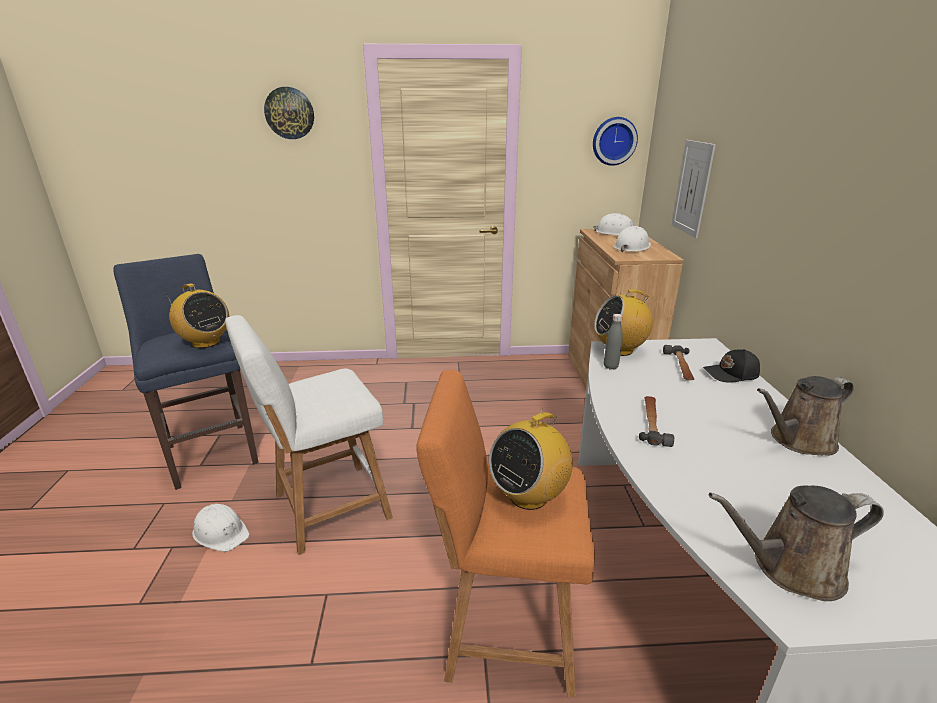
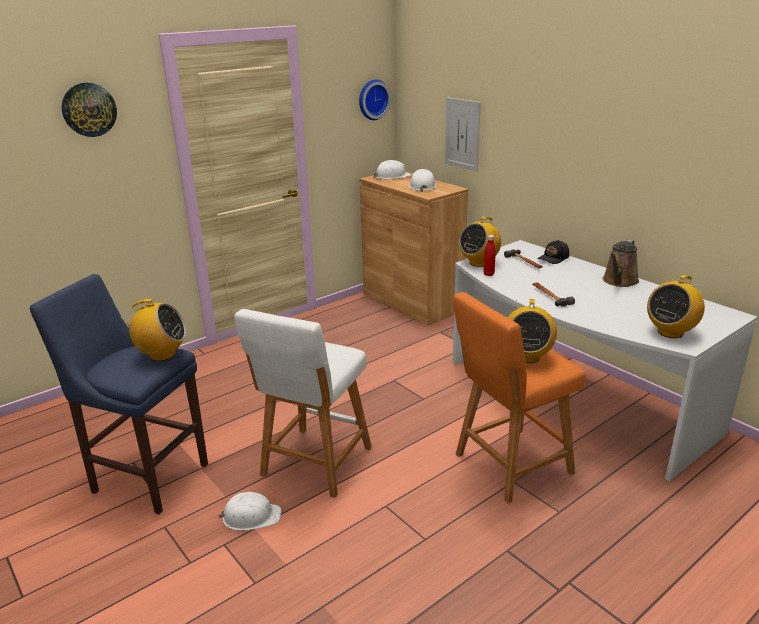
camera: 35 degrees left, 0 degrees up
grey bottle [604,314,623,370] -> red bottle [484,235,496,276]
brown watering can [708,486,884,601] -> radio [647,275,705,338]

